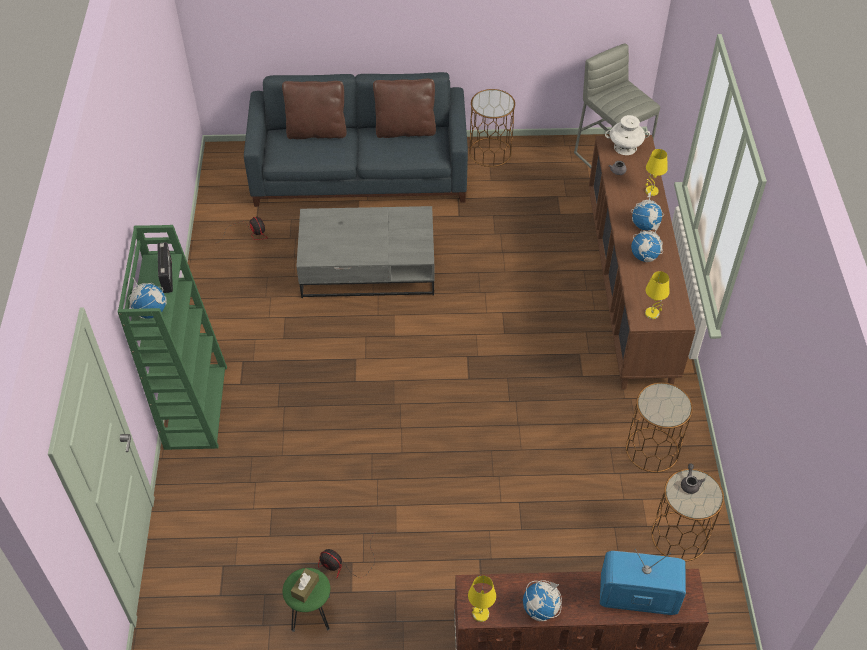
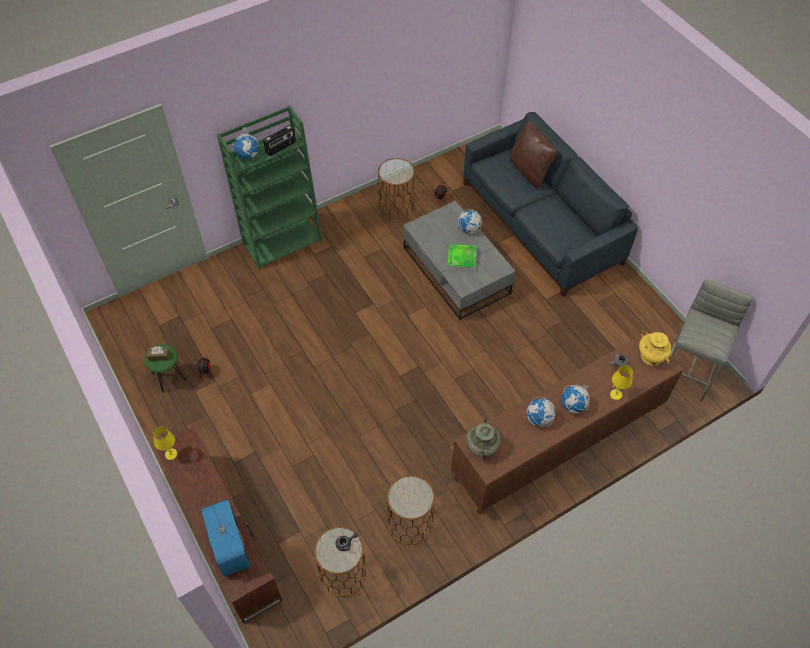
camera: 60 degrees right, 5 degrees up
brown pillow [373,79,436,138] -> none
brown side table [469,89,515,167] -> brown side table moved to [378,158,415,222]
globe [523,580,562,621] -> globe moved to [458,209,482,233]
white vase [605,115,650,155] -> yellow vase [639,331,671,366]
yellow table lamp [645,271,669,319] -> turquoise vase [466,419,501,461]
none -> tray [448,244,477,271]

